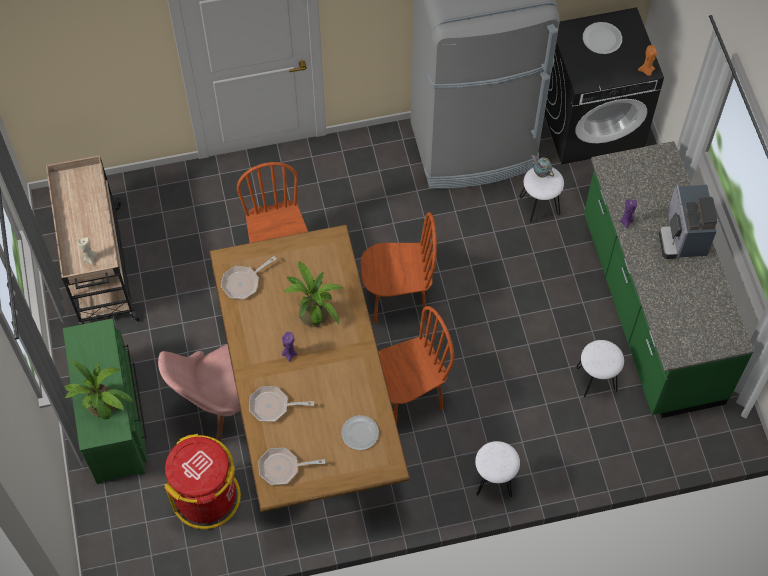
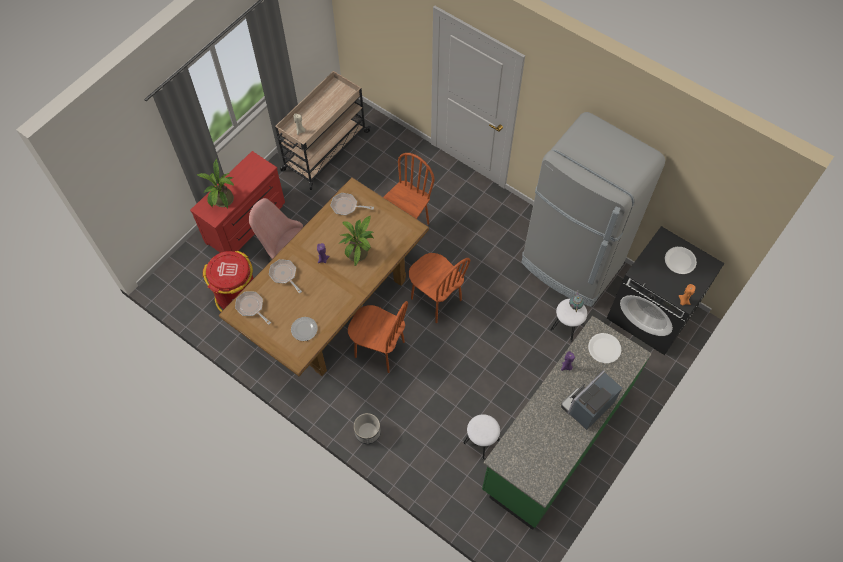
camera: 50 degrees right, 0 degrees up
green dresser [63,318,148,484] -> red dresser [190,151,285,253]
white stool [475,441,520,498] -> planter [354,413,381,444]
none -> white plate [588,333,621,363]

